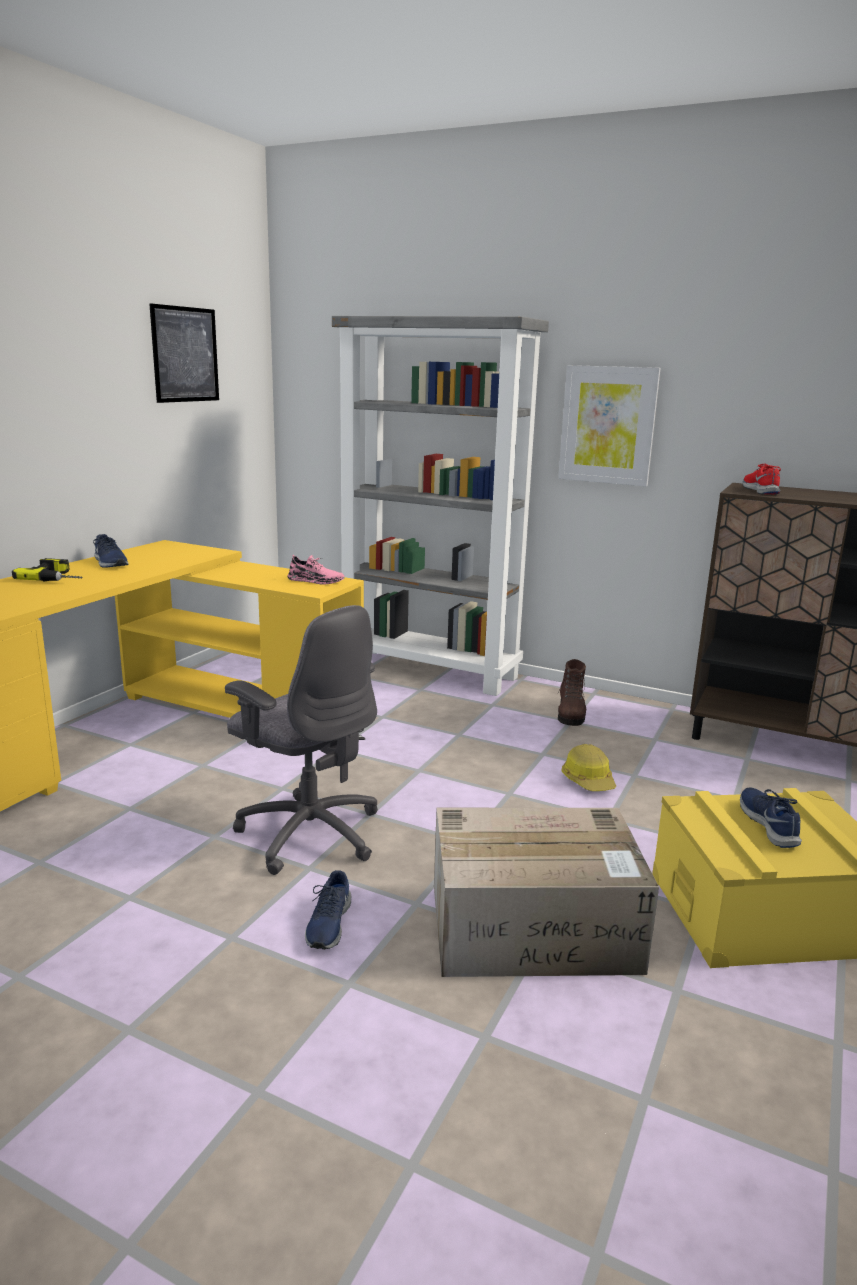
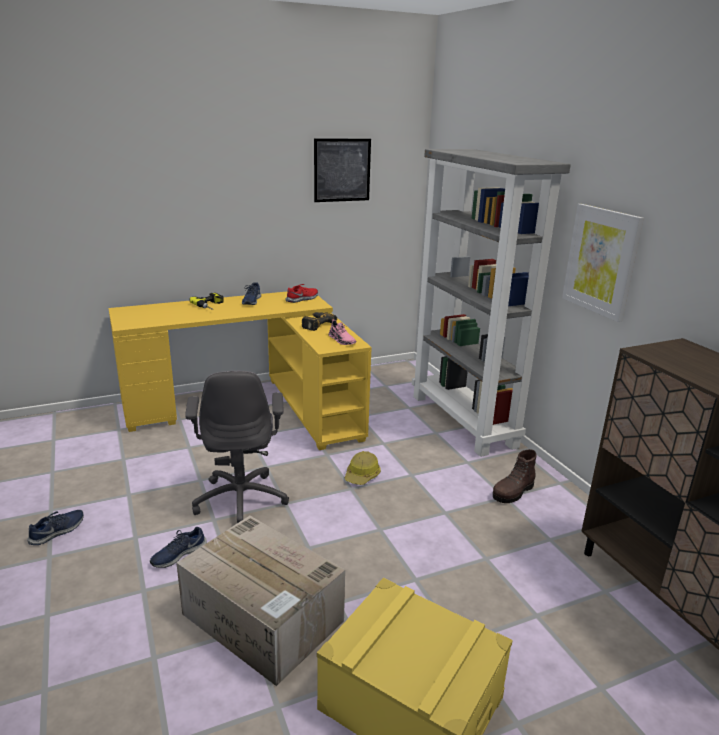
camera: 40 degrees right, 5 degrees up
hard hat [562,744,616,791] -> hard hat moved to [345,451,381,485]
blue shoe [740,787,802,848] -> blue shoe moved to [27,510,84,545]
red shoe [743,463,781,494] -> red shoe moved to [285,284,318,303]
none -> power drill [302,312,337,331]

